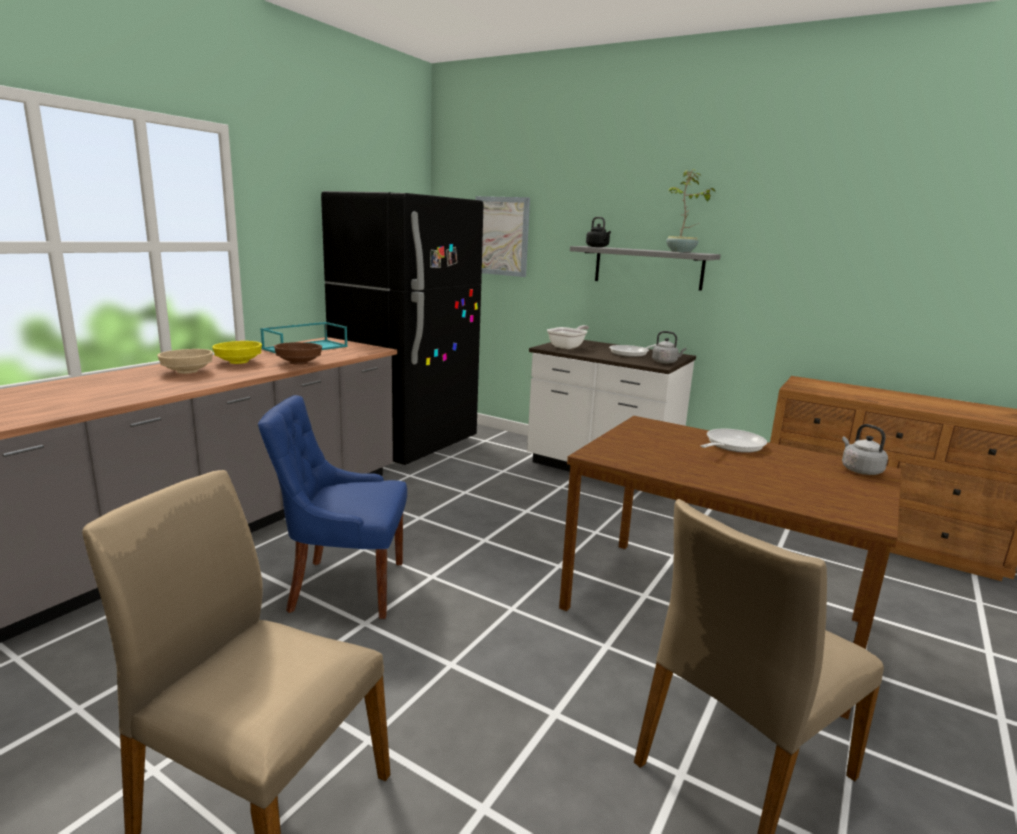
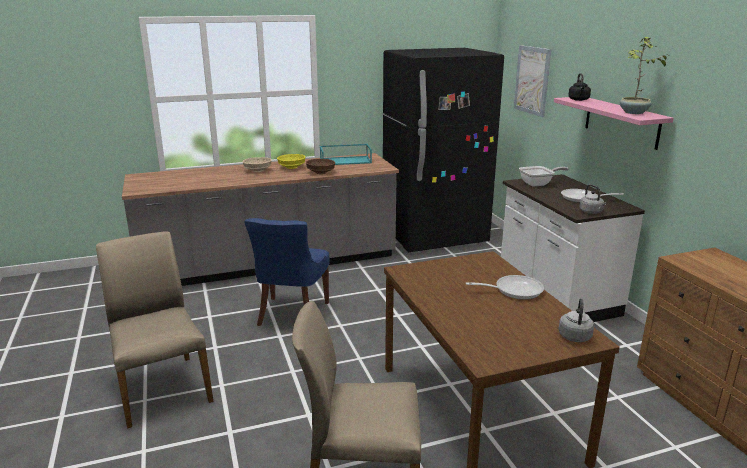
camera: 40 degrees right, 5 degrees up
blue chair [258,395,407,619] -> blue chair turned 120 degrees counterclockwise [244,218,329,326]
grey shelf [570,246,721,291] -> pink shelf [554,97,674,150]

